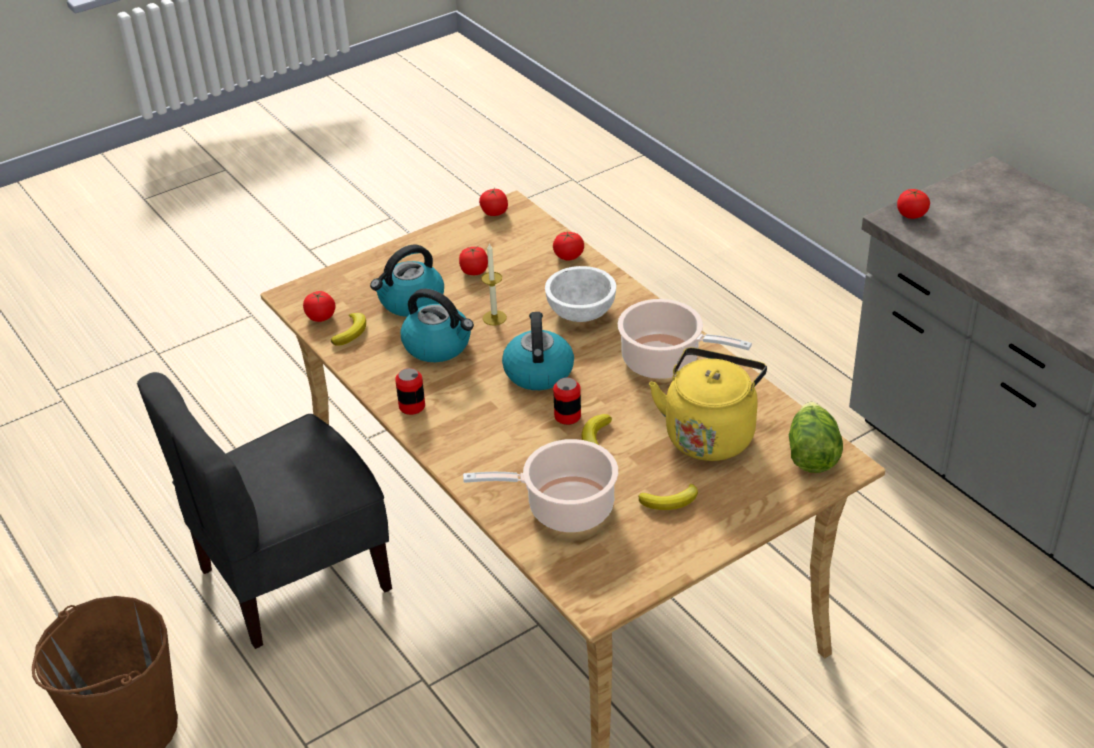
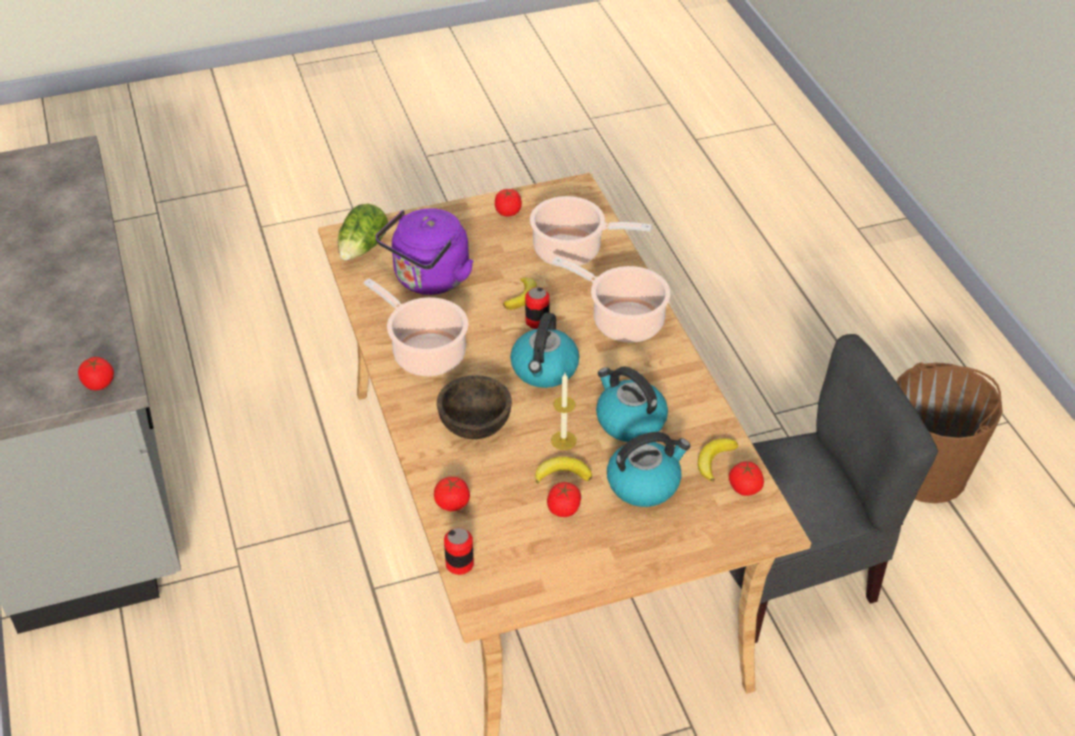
camera: 165 degrees left, 5 degrees up
can [395,368,425,415] -> can moved to [444,528,474,575]
tomato [479,188,508,216] -> tomato moved to [495,189,522,216]
white bowl [545,266,616,322] -> brown bowl [437,375,512,439]
banana [638,484,698,510] -> banana moved to [536,457,592,484]
yellow kettle [649,347,767,461] -> purple kettle [376,208,473,295]
none -> cooking pot [552,257,670,343]

